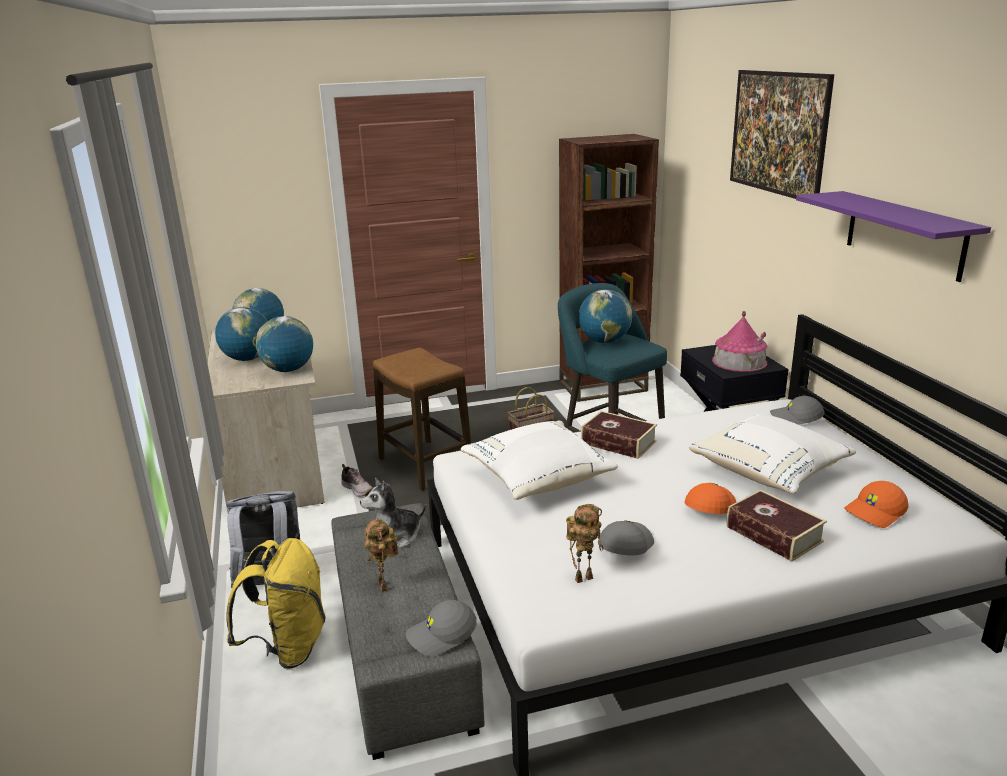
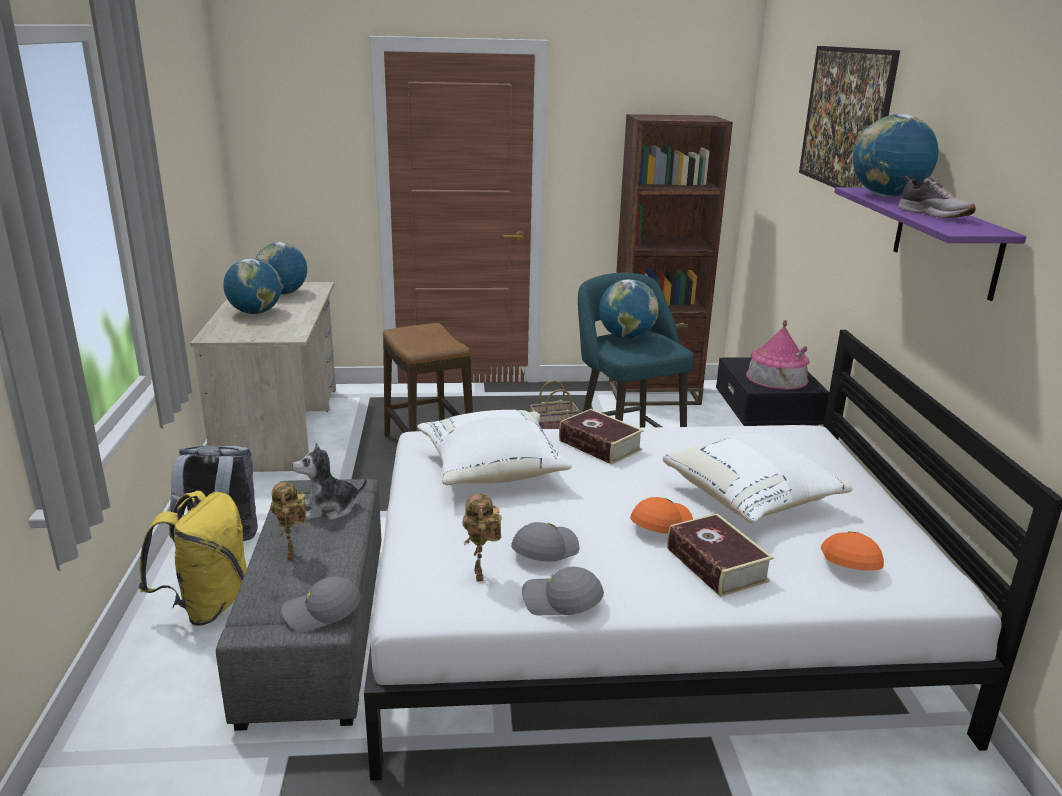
camera: 10 degrees right, 0 degrees up
globe [256,316,313,372] -> globe moved to [853,114,939,197]
shoe [341,464,373,497] -> shoe moved to [898,176,976,218]
toy robot [566,504,604,583] -> toy robot turned 90 degrees clockwise [462,494,502,581]
grey cap [770,396,825,425] -> grey cap moved to [522,567,604,615]
orange cap [844,481,909,528] -> orange cap turned 120 degrees clockwise [821,531,884,571]

